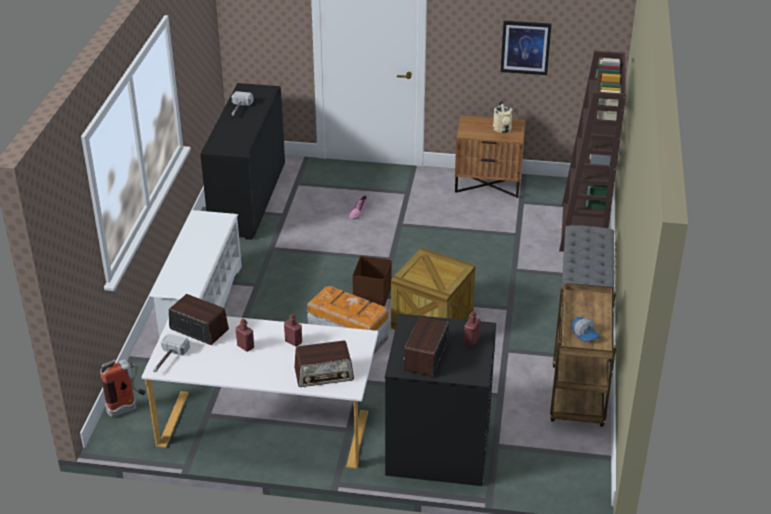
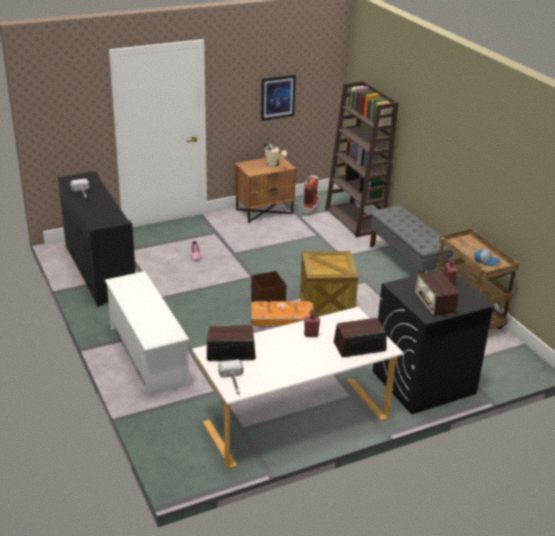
camera: 35 degrees left, 5 degrees down
fire extinguisher [100,359,146,417] -> fire extinguisher moved to [303,174,318,215]
red bottle [236,318,254,352] -> none
radio [294,341,354,387] -> radio turned 150 degrees counterclockwise [334,318,387,357]

